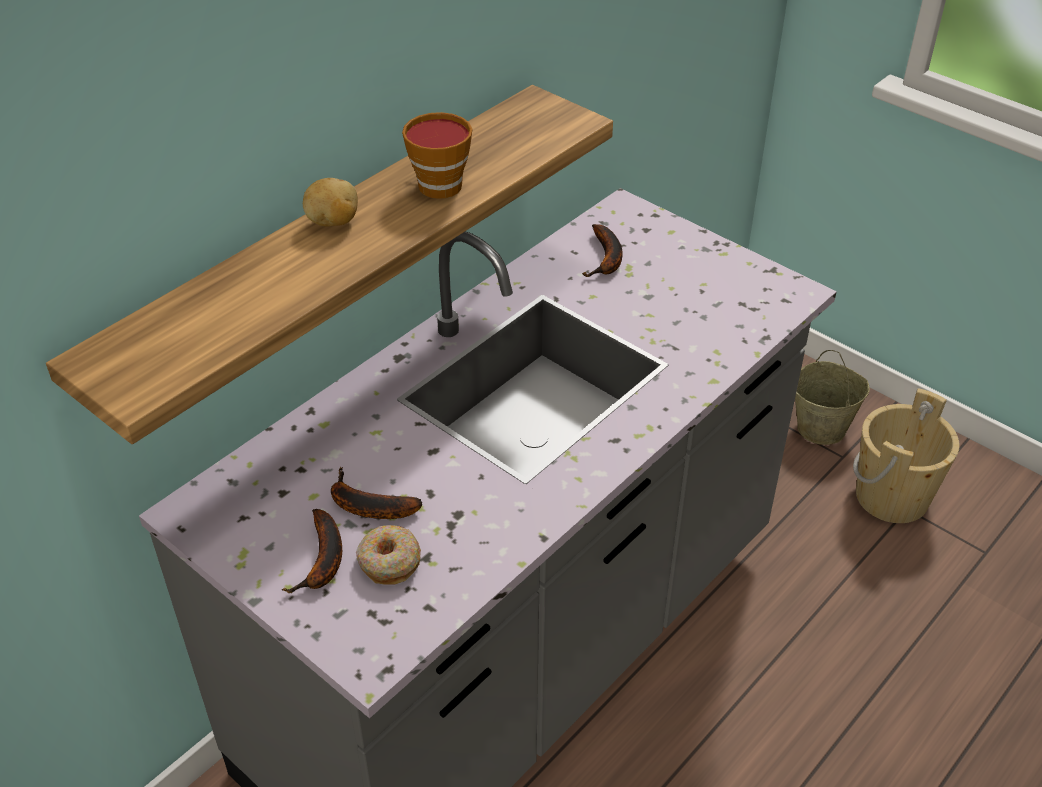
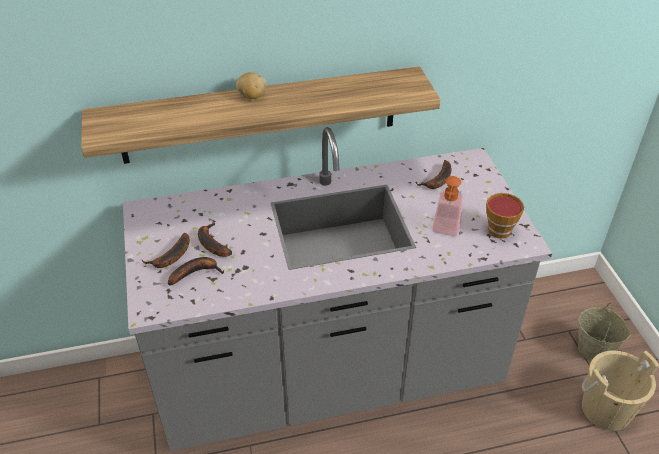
camera: 35 degrees right, 0 degrees up
donut [356,525,421,585] -> banana [168,257,224,286]
cup [402,112,472,199] -> cup moved to [486,193,524,239]
none -> soap dispenser [432,176,463,236]

